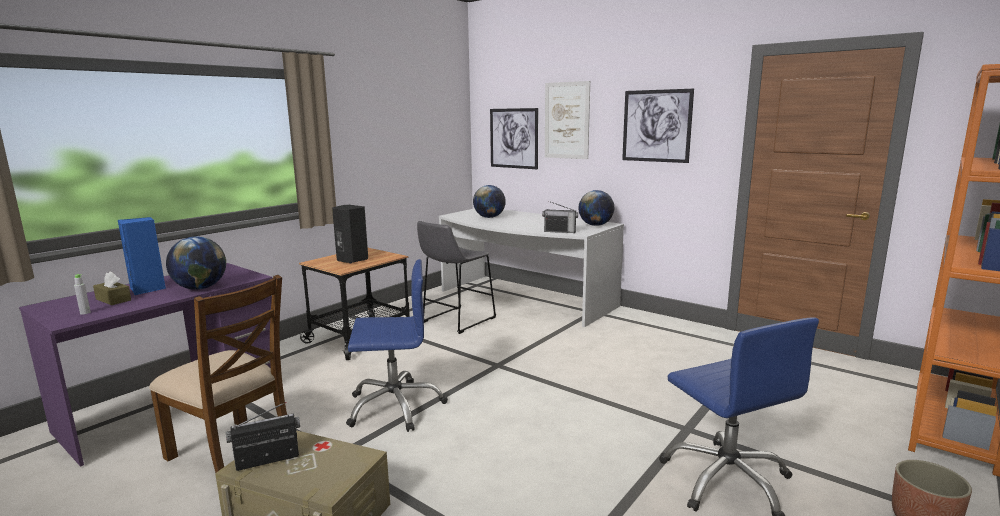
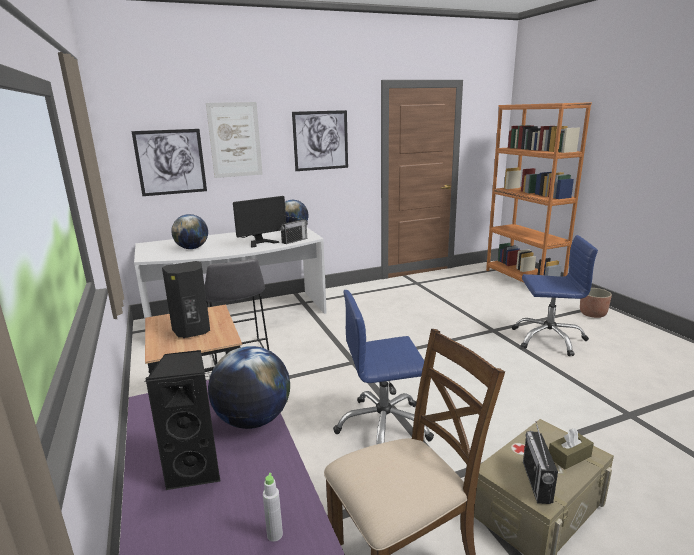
camera: 60 degrees left, 5 degrees up
brown tissue box [93,271,131,305] -> brown tissue box moved to [549,428,594,470]
blue speaker [118,217,166,295] -> black speaker [145,350,220,491]
blue office chair [346,259,448,432] -> blue office chair turned 120 degrees counterclockwise [333,290,434,445]
none -> monitor [233,196,286,248]

